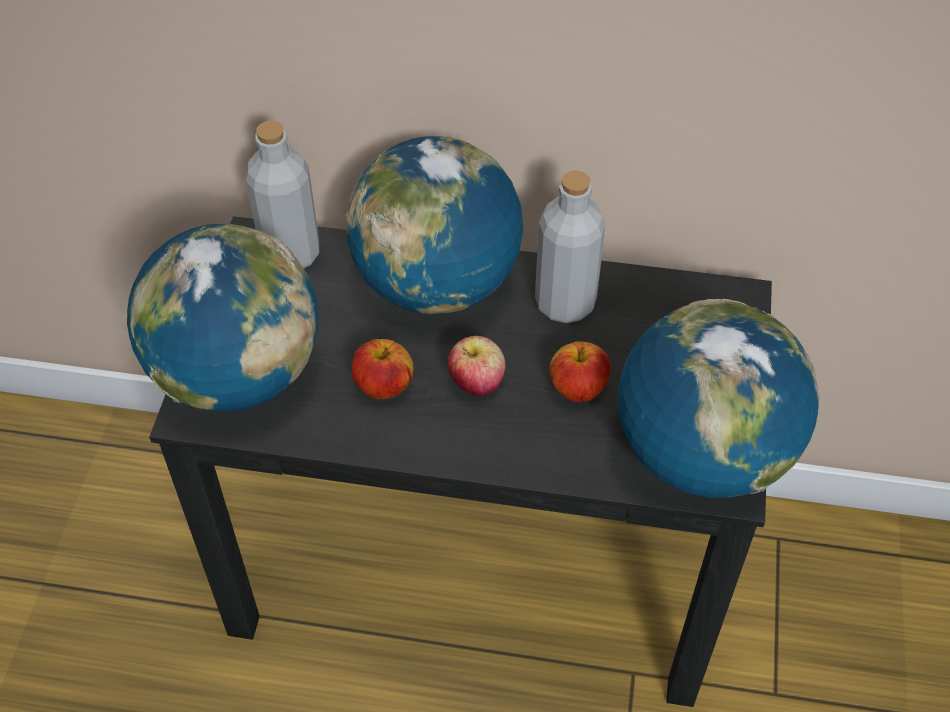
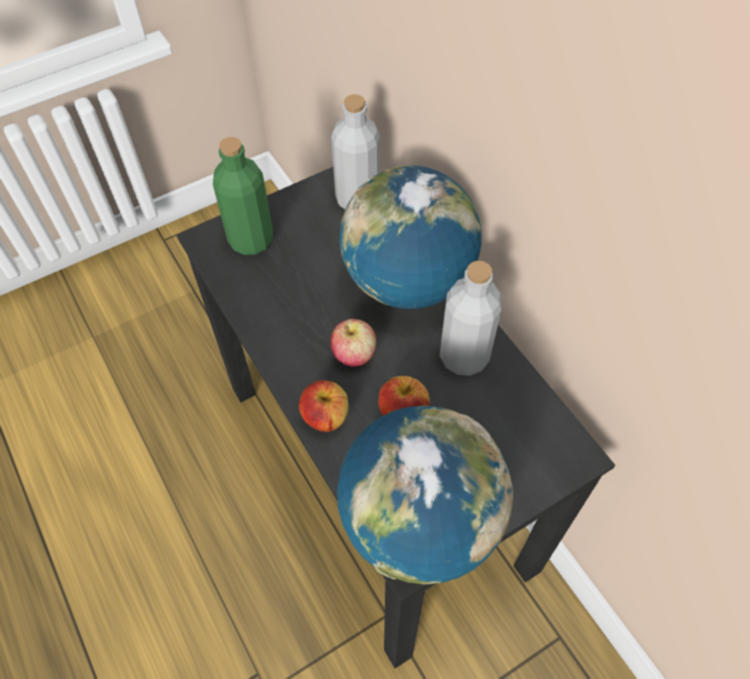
camera: 50 degrees right, 5 degrees up
globe [127,224,318,412] -> green bottle [213,137,273,255]
apple [351,339,413,399] -> apple moved to [299,380,349,432]

